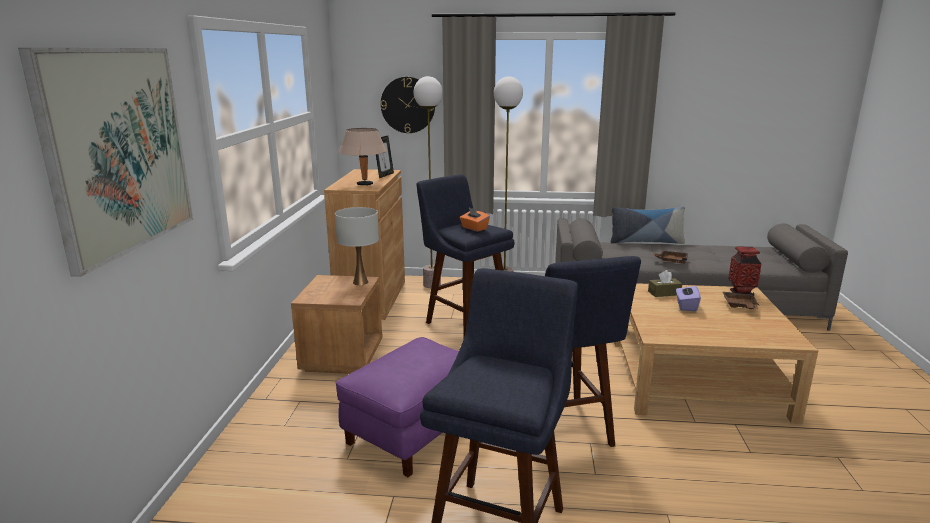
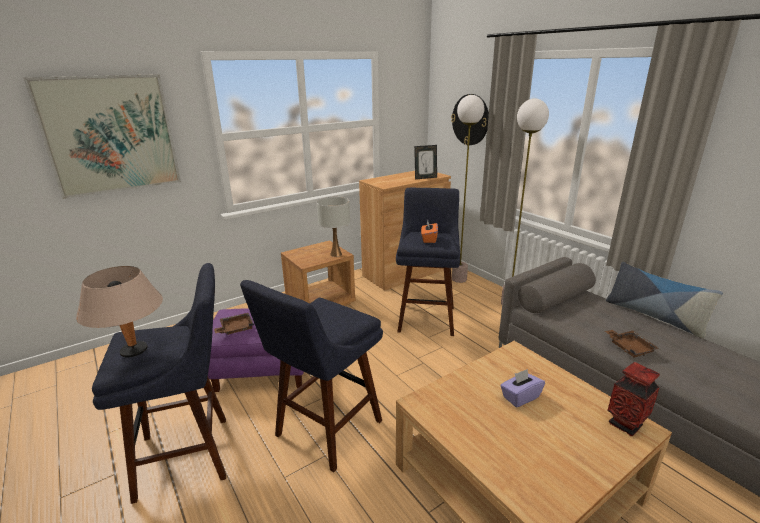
camera: 50 degrees right, 5 degrees up
beige table lamp [339,128,387,186] -> beige table lamp moved to [76,266,163,357]
brown tissue box [648,270,682,297] -> none
brown tray [723,292,759,309] -> brown tray moved to [214,313,254,335]

